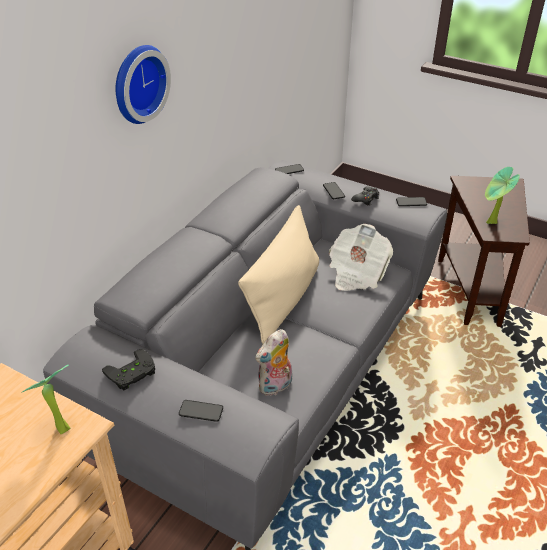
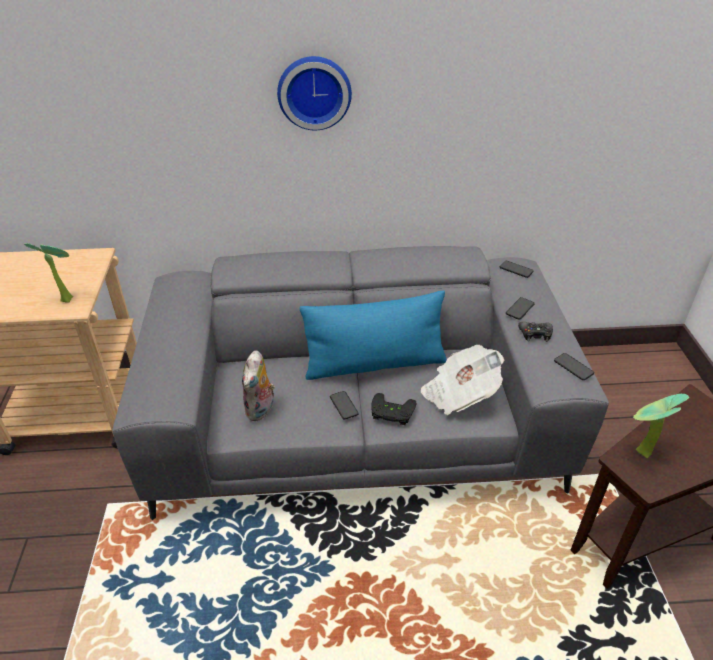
camera: 55 degrees right, 0 degrees up
black game controller [102,349,155,391] -> black game controller moved to [371,393,417,425]
phone [179,400,223,422] -> phone moved to [330,391,359,419]
beige pillow [238,205,319,344] -> blue pillow [300,291,446,380]
plush toy [255,329,292,396] -> plush toy turned 90 degrees counterclockwise [242,350,275,421]

